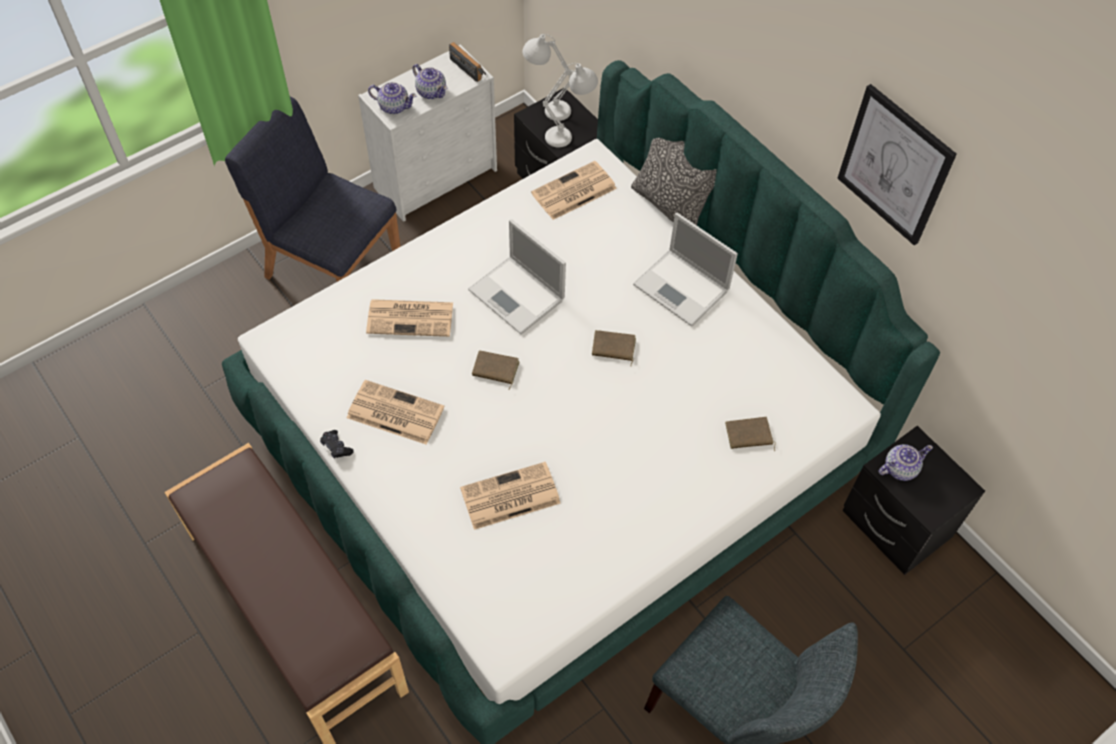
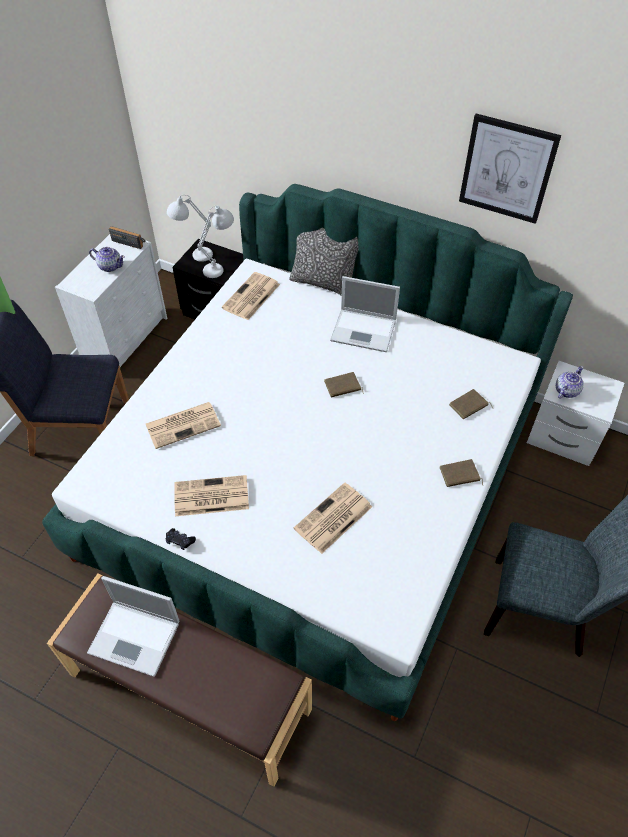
camera: 25 degrees left, 5 degrees down
teapot [368,82,416,114] -> none
laptop [468,219,566,335] -> laptop moved to [87,576,179,677]
brown book [472,350,520,390] -> brown book moved to [440,459,483,487]
black nightstand [843,426,985,575] -> white nightstand [527,361,624,466]

